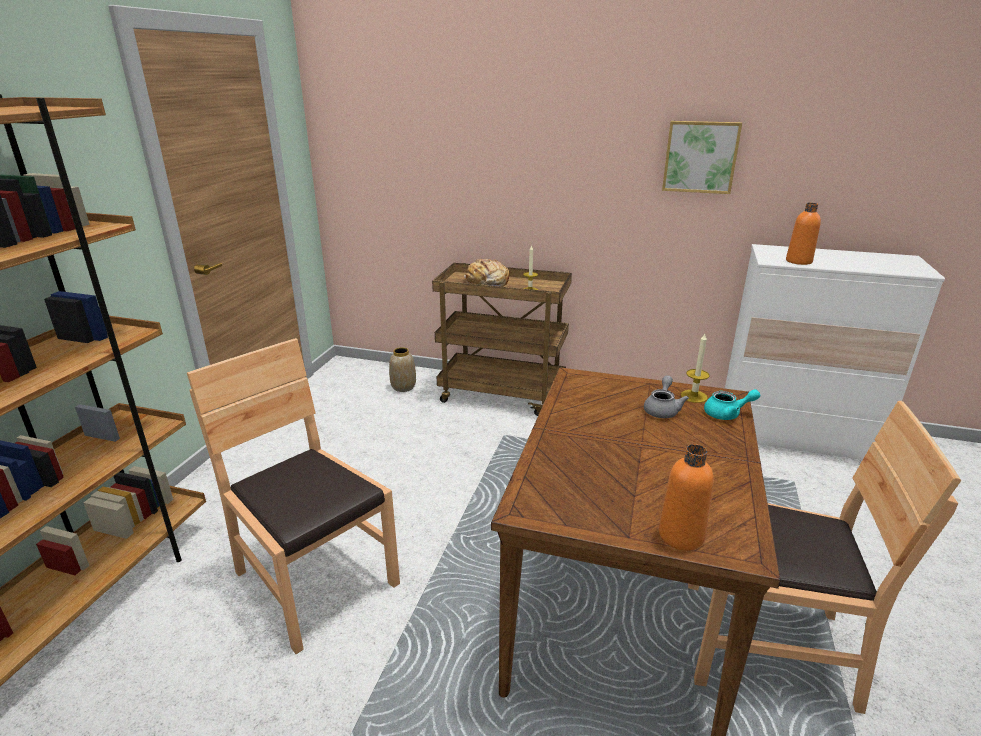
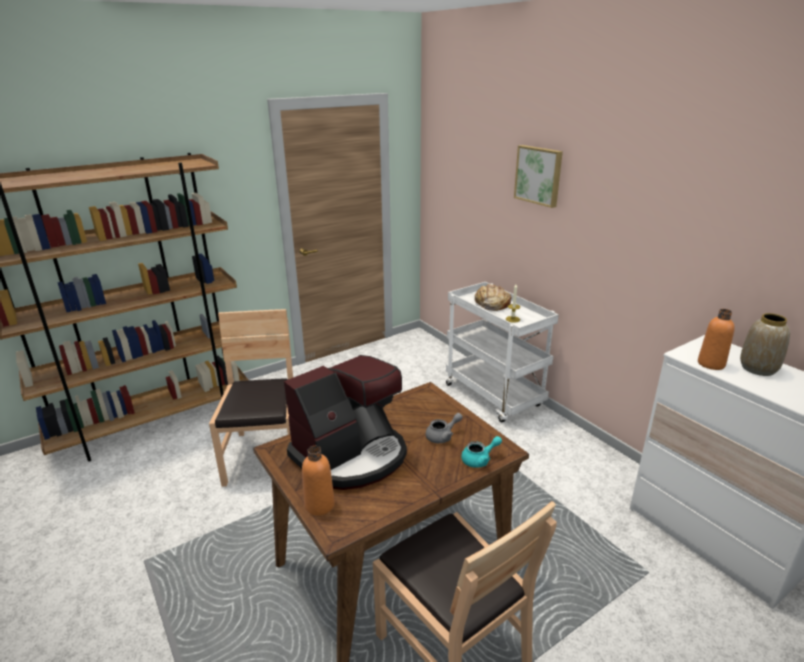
camera: 40 degrees right, 0 degrees up
vase [389,347,416,392] -> vase moved to [740,313,790,376]
brown cart [432,263,572,416] -> white cart [446,282,559,423]
picture [662,121,742,194] -> picture moved to [514,145,563,208]
candle [681,334,710,403] -> none
turquoise teapot [704,389,760,420] -> turquoise teapot turned 60 degrees counterclockwise [461,436,502,468]
none -> coffee machine [284,355,407,490]

